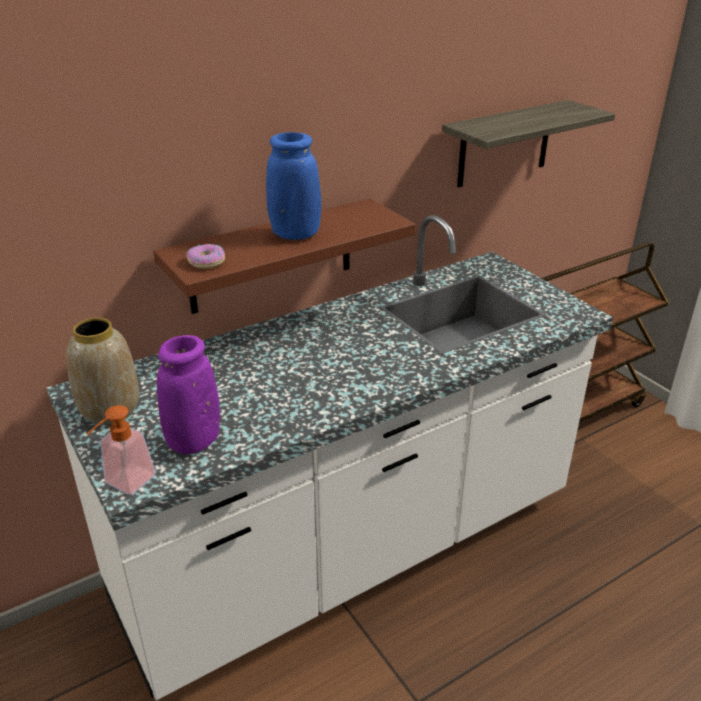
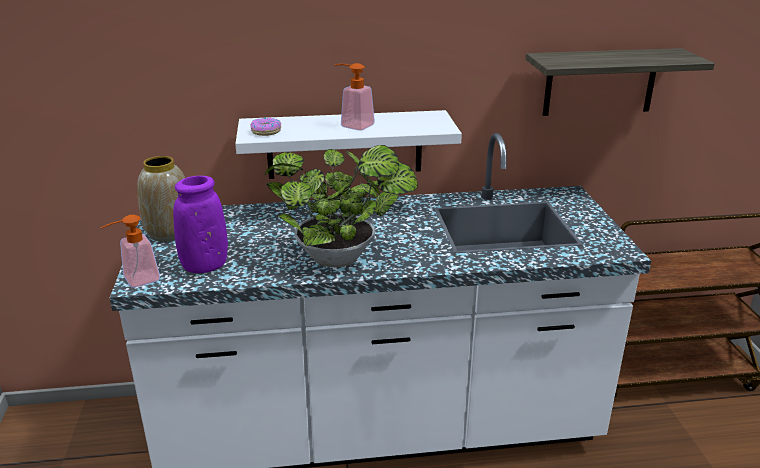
camera: 25 degrees right, 5 degrees down
brown shelf [153,198,416,314] -> white shelf [235,110,462,179]
blue vase [266,132,321,240] -> soap dispenser [335,63,375,131]
none -> potted plant [265,145,418,267]

